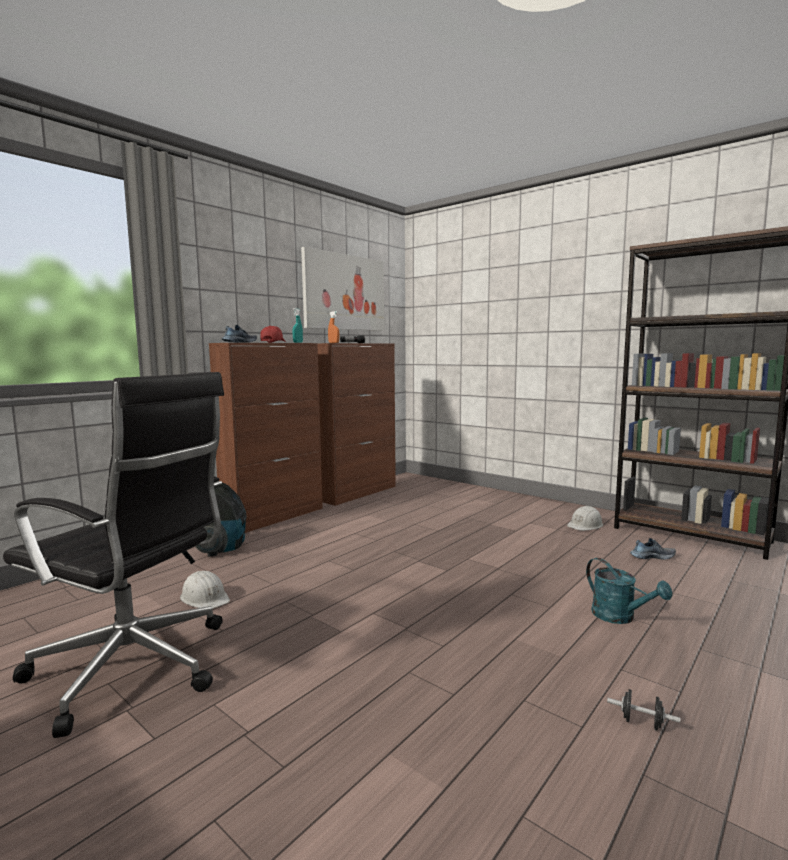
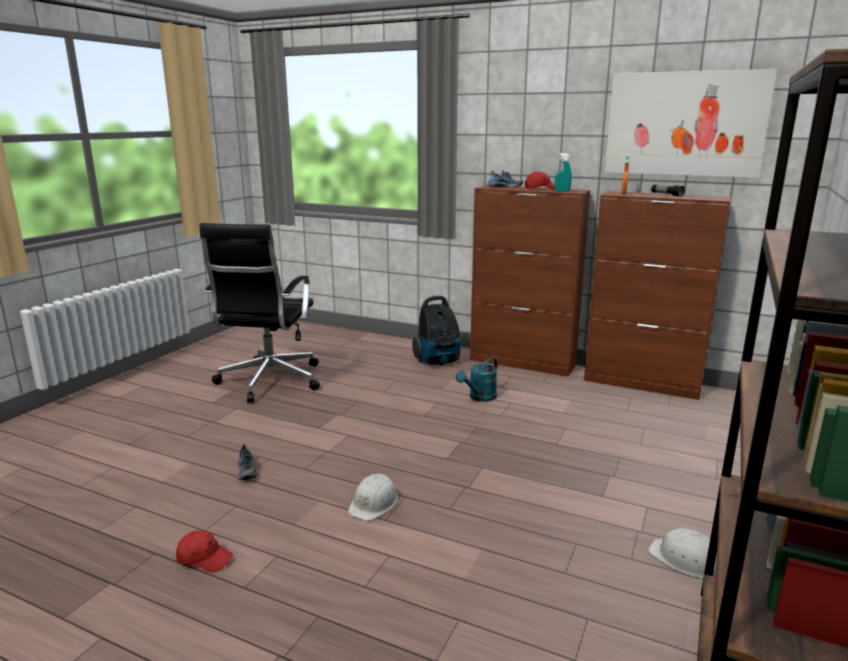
camera: 75 degrees right, 10 degrees up
white hard hat [180,571,230,609] -> white hard hat moved to [348,473,398,521]
turquoise watering can [586,558,672,624] -> turquoise watering can moved to [456,357,497,402]
black dumbbell [607,689,680,731] -> red cap [176,530,233,573]
shoe [630,538,676,560] -> shoe moved to [238,444,259,480]

